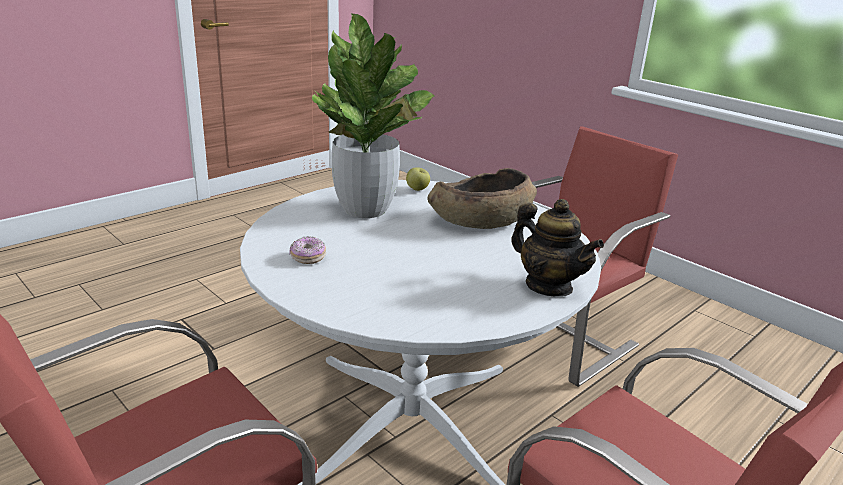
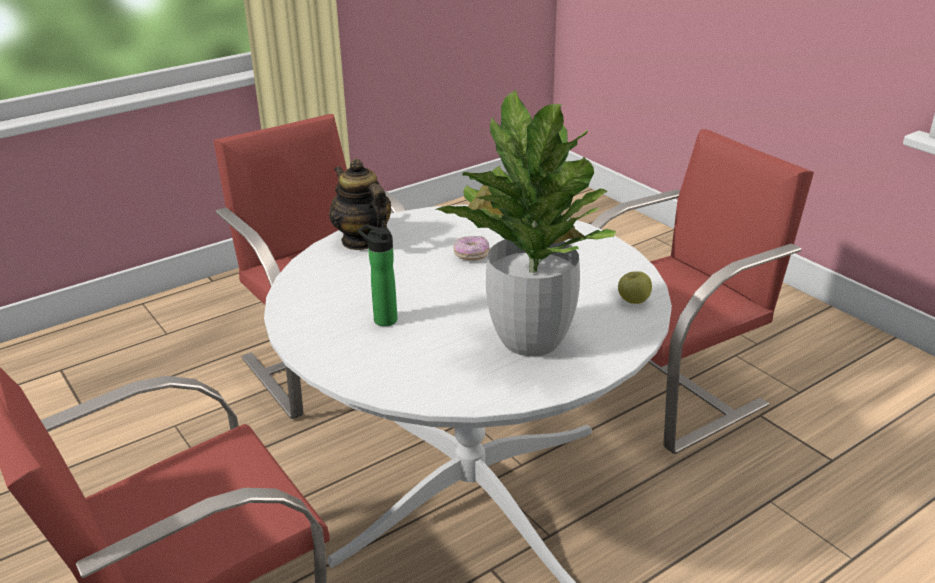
camera: 170 degrees left, 5 degrees up
donut [289,236,326,264] -> donut moved to [454,236,490,260]
apple [406,167,430,191] -> apple moved to [618,271,652,304]
brown bowl [427,168,537,229] -> bottle [358,224,398,326]

